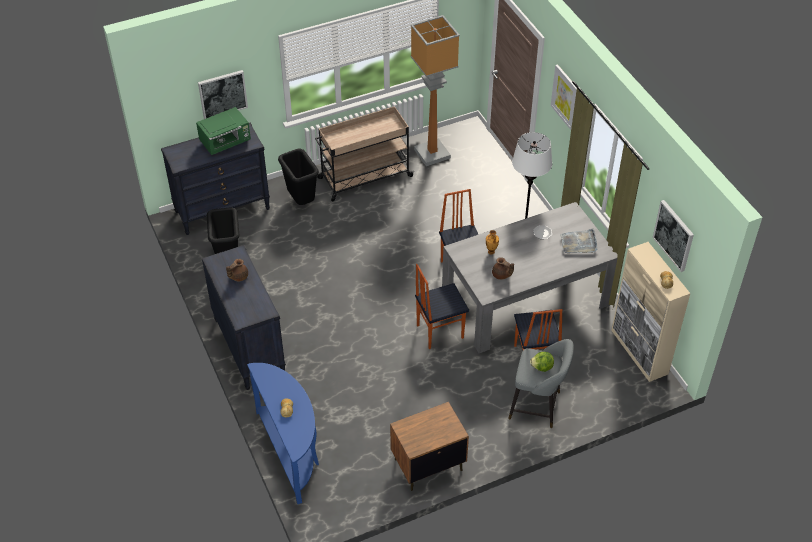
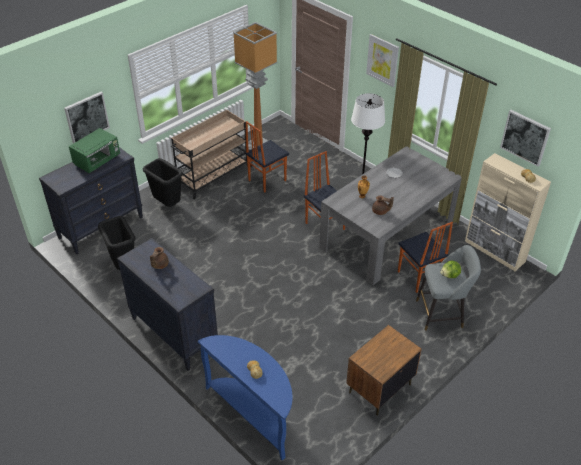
camera: 20 degrees left, 5 degrees down
chair [415,264,469,349] -> chair moved to [246,121,289,193]
grey tray [560,229,598,253] -> none

